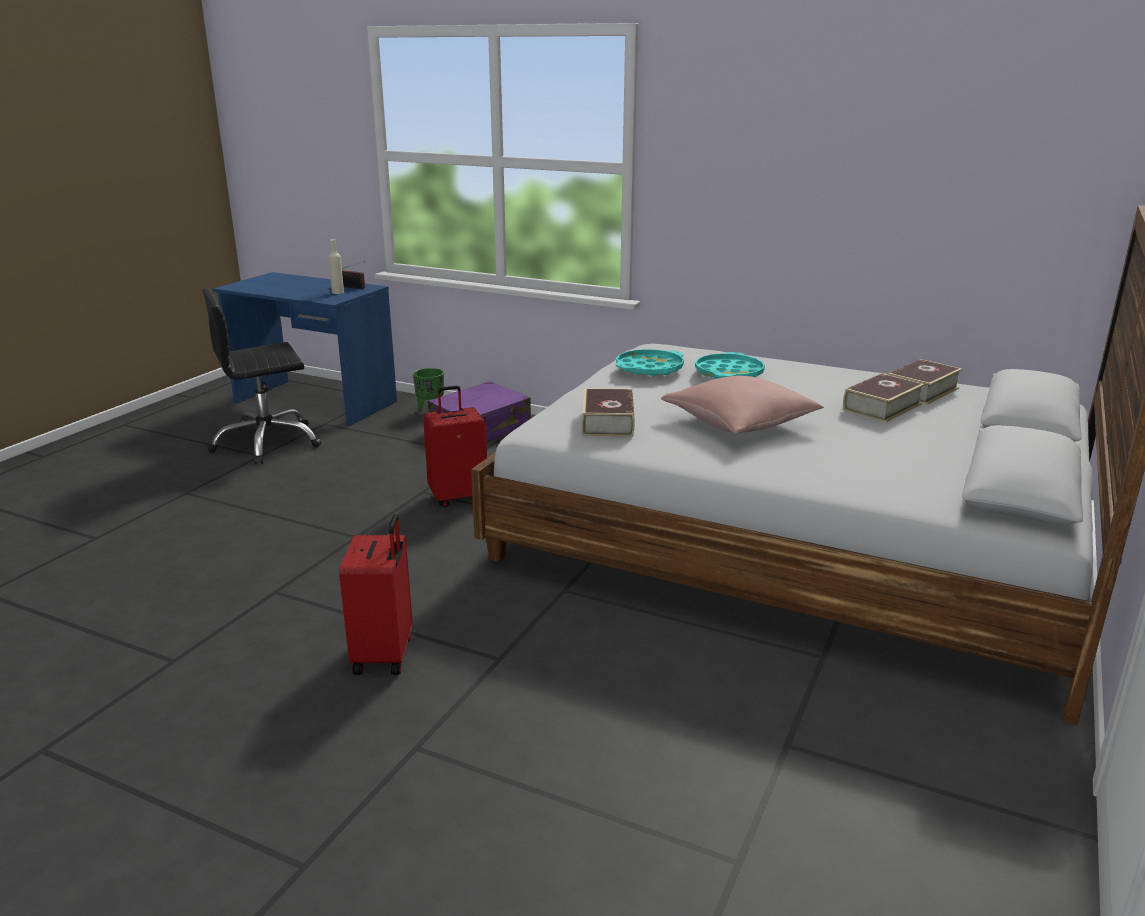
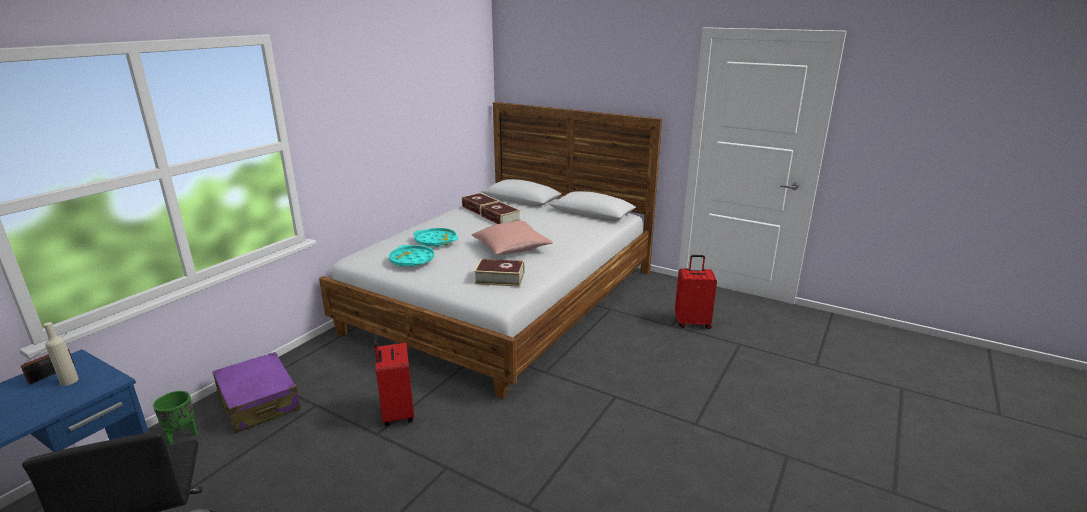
camera: 85 degrees left, 0 degrees up
red suitcase [339,514,413,675] -> red suitcase moved to [675,255,717,329]

